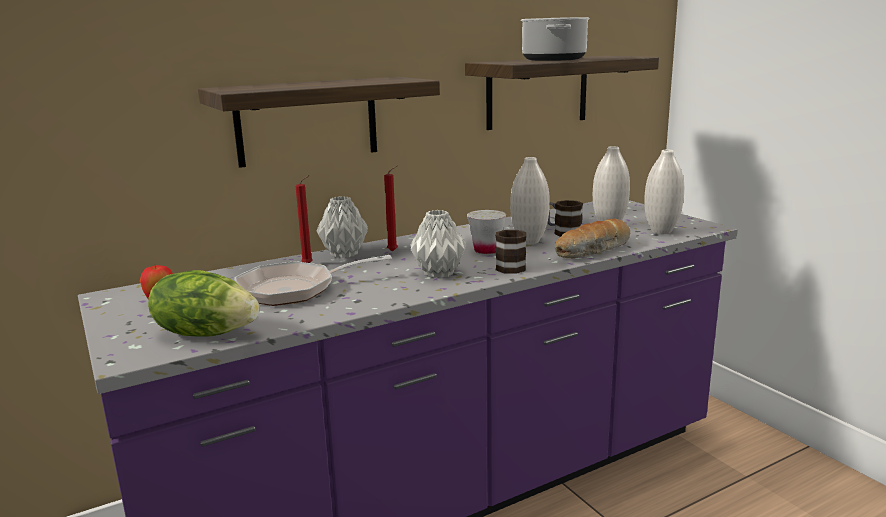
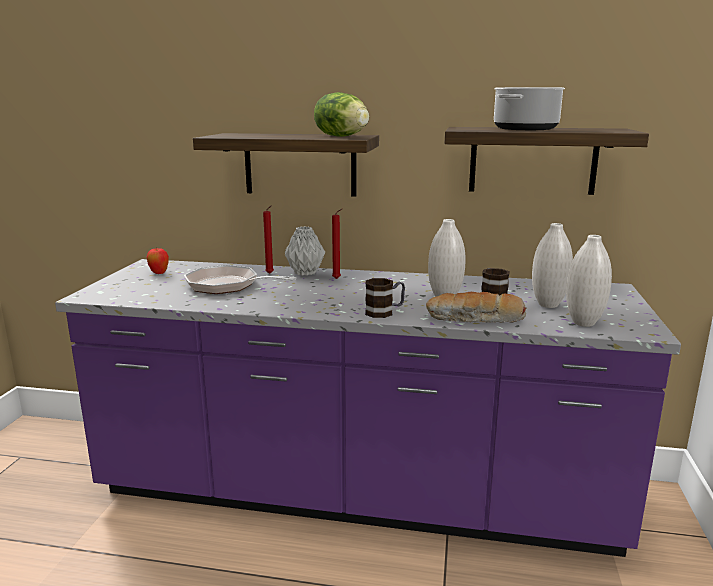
camera: 40 degrees right, 0 degrees up
lettuce [148,270,259,337] -> lettuce moved to [314,92,369,137]
grey vase [410,210,466,278] -> none
white cup [467,210,506,254] -> none

